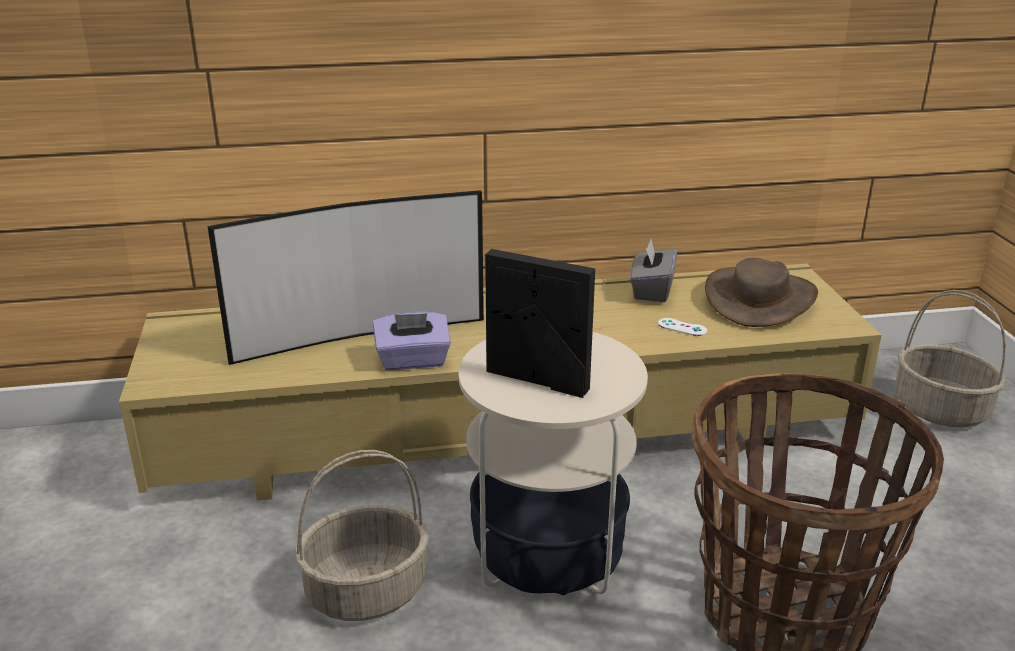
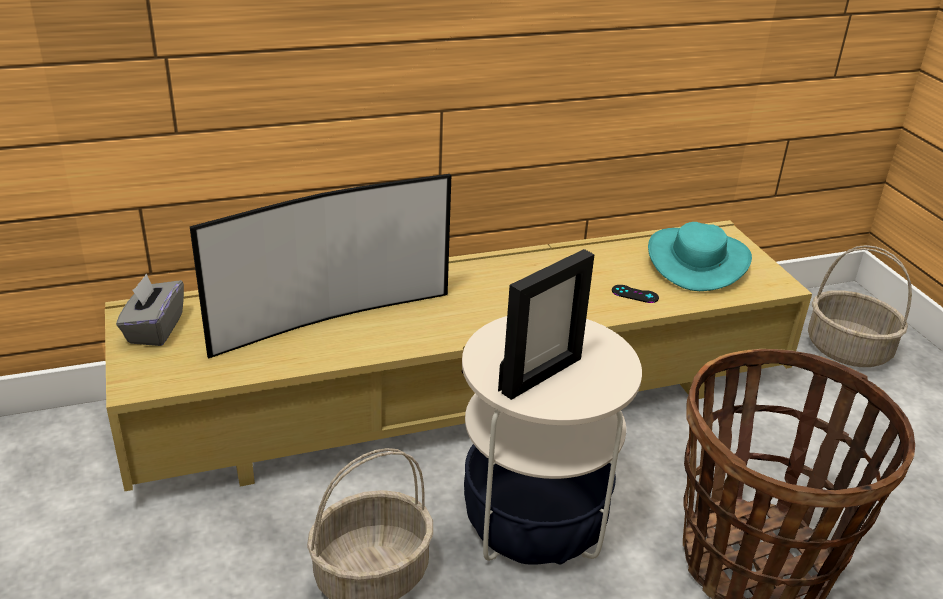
camera: 10 degrees left, 5 degrees up
purple tissue box [373,312,451,370] -> none
picture frame [485,249,595,398] -> picture frame turned 120 degrees clockwise [498,249,594,400]
grey tissue box [630,239,677,302] -> grey tissue box moved to [116,274,184,346]
white game controller [658,318,707,336] -> black game controller [612,285,659,303]
brown hat [705,258,818,327] -> turquoise hat [648,222,752,291]

